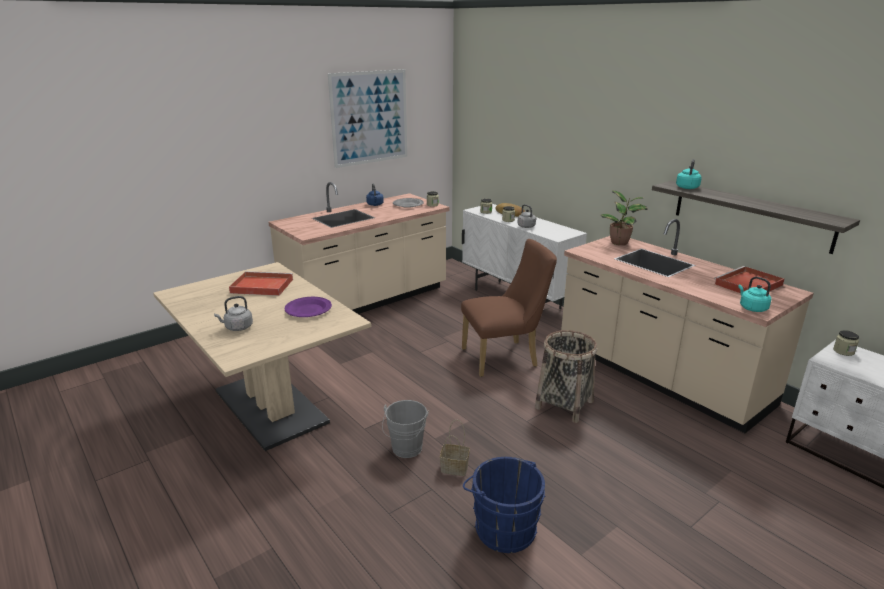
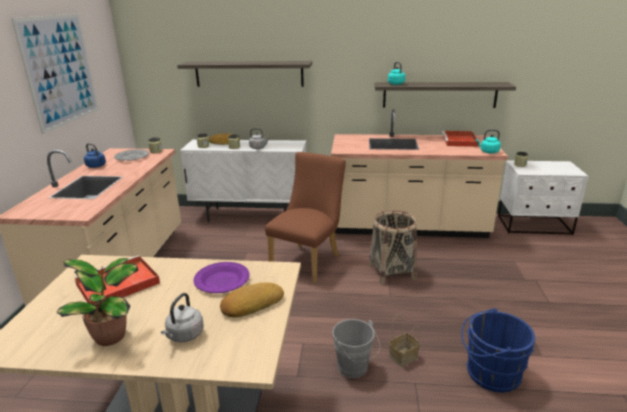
camera: 45 degrees left, 0 degrees up
potted plant [601,190,648,245] -> potted plant moved to [57,258,138,346]
none -> shelf [177,61,312,87]
none -> bread [220,282,284,317]

